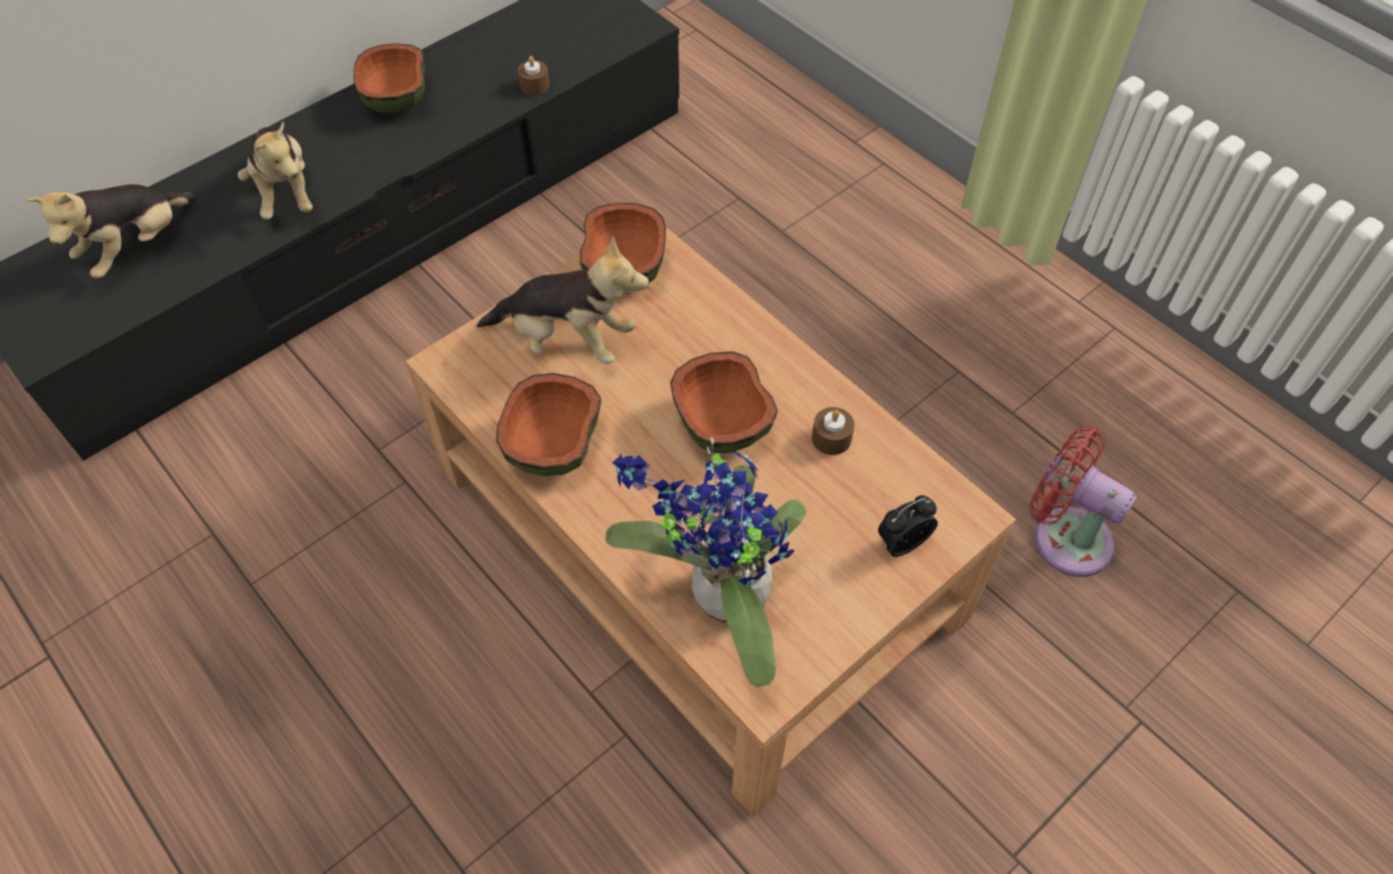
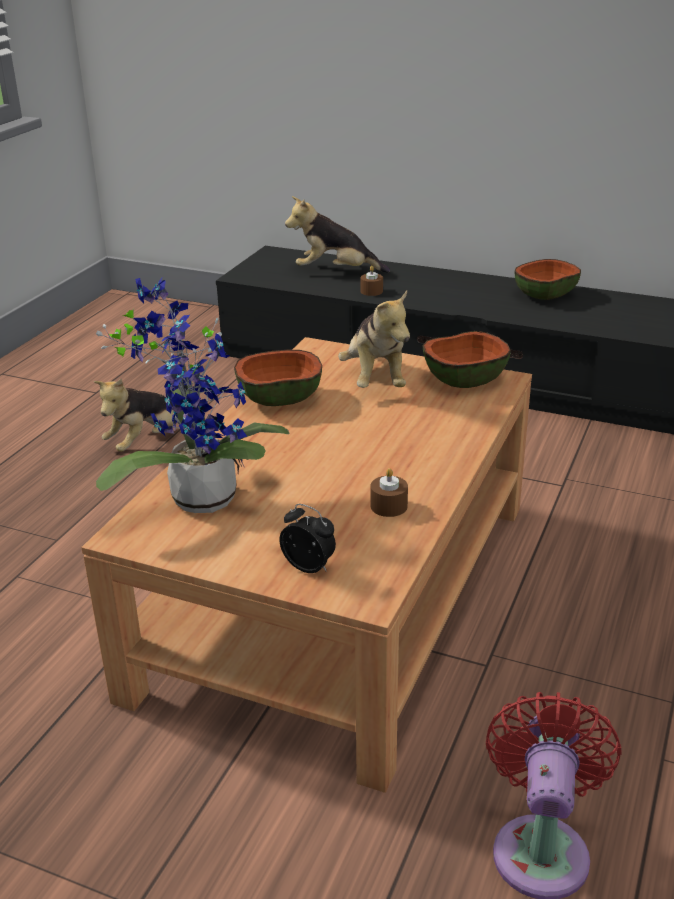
camera: 65 degrees right, 25 degrees down
plush toy [238,122,313,219] -> plush toy moved to [94,379,174,452]
brown candle [518,56,550,95] -> brown candle moved to [361,266,383,296]
bowl [670,351,778,453] -> none

